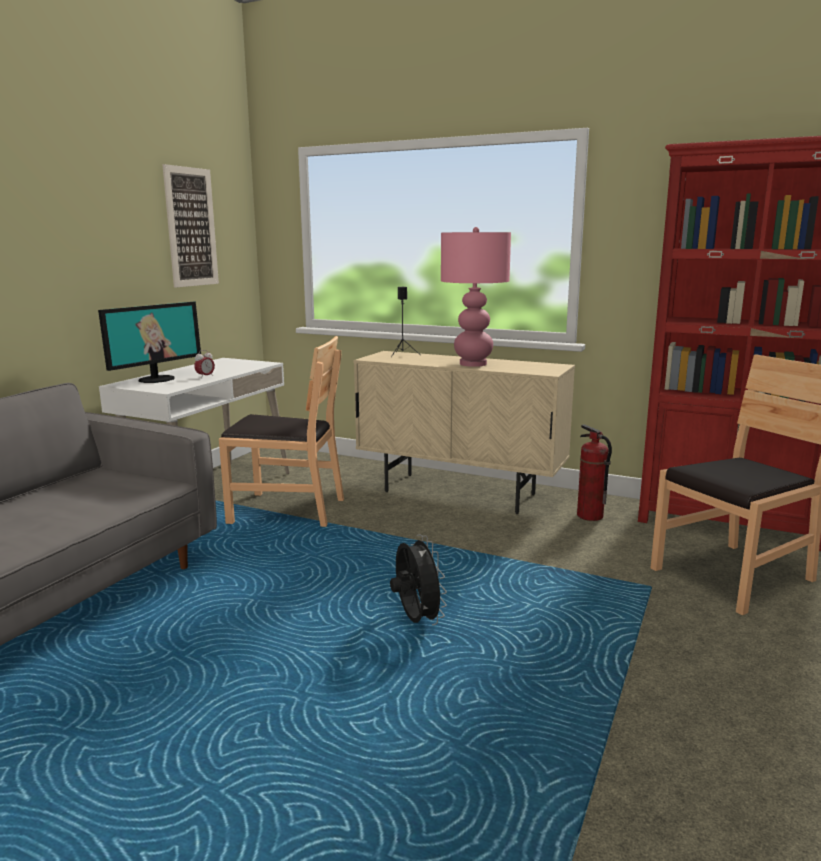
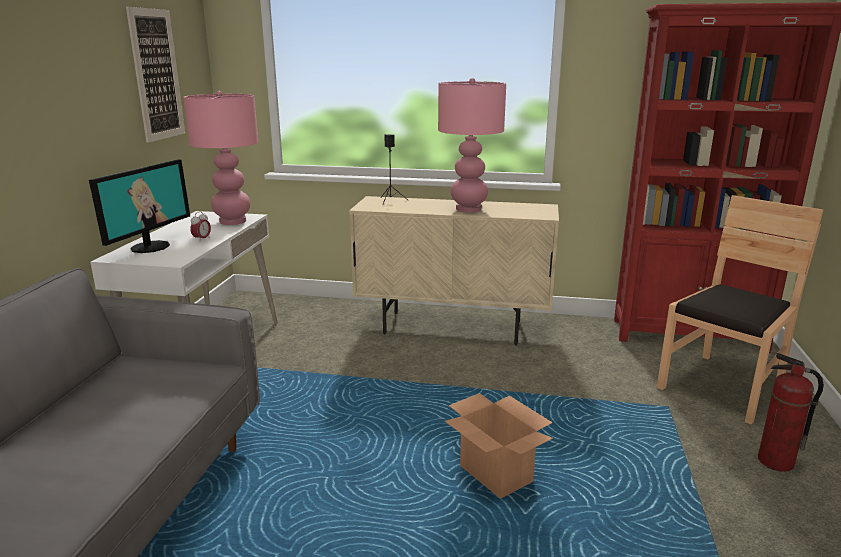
camera: 15 degrees left, 5 degrees up
brown chair [219,336,344,527] -> none
black fan [390,535,447,626] -> cardboard box [445,393,553,499]
fire extinguisher [577,424,612,521] -> fire extinguisher moved to [758,353,824,472]
none -> pink table lamp [183,91,258,225]

